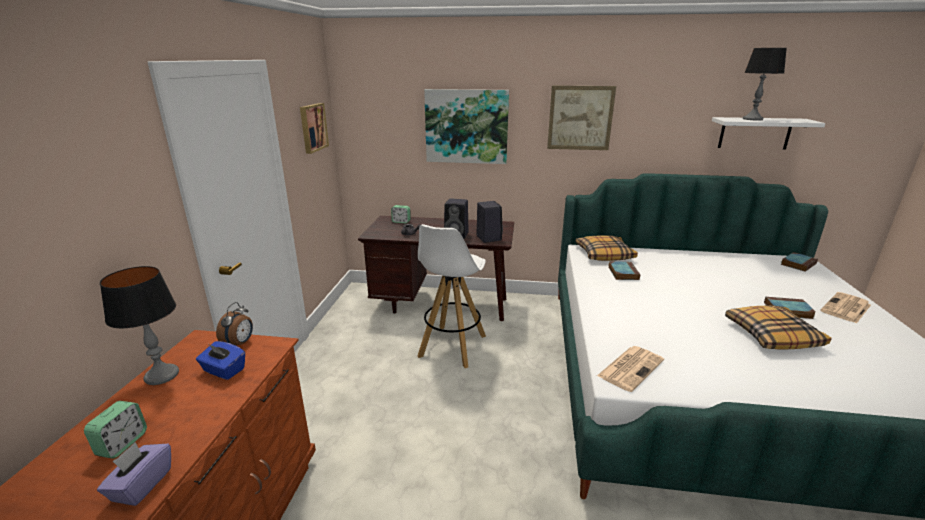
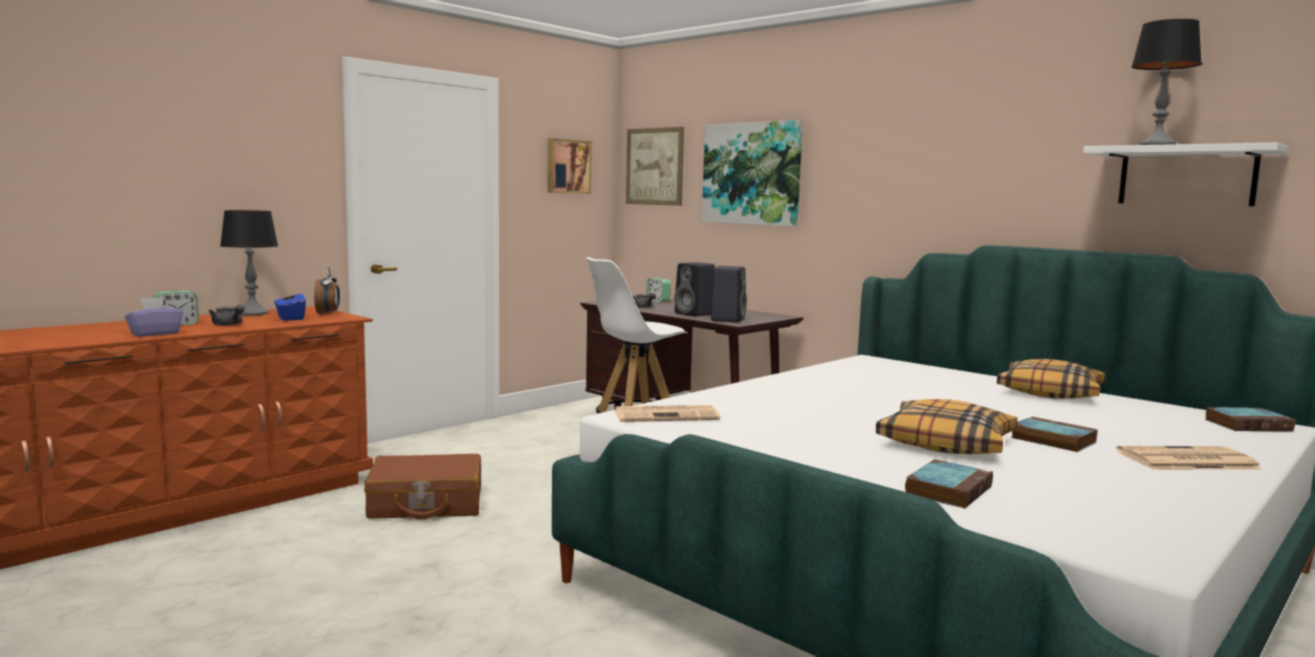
camera: 35 degrees right, 15 degrees down
alarm clock [216,302,253,346] -> alarm clock turned 60 degrees counterclockwise [314,267,340,315]
picture [547,86,616,150] -> picture moved to [626,127,684,206]
pillow [575,235,638,261] -> pillow moved to [997,359,1105,399]
book [608,261,640,280] -> book moved to [905,459,993,509]
none -> grey teapot [209,305,244,326]
none -> brown suitcase [364,454,481,519]

